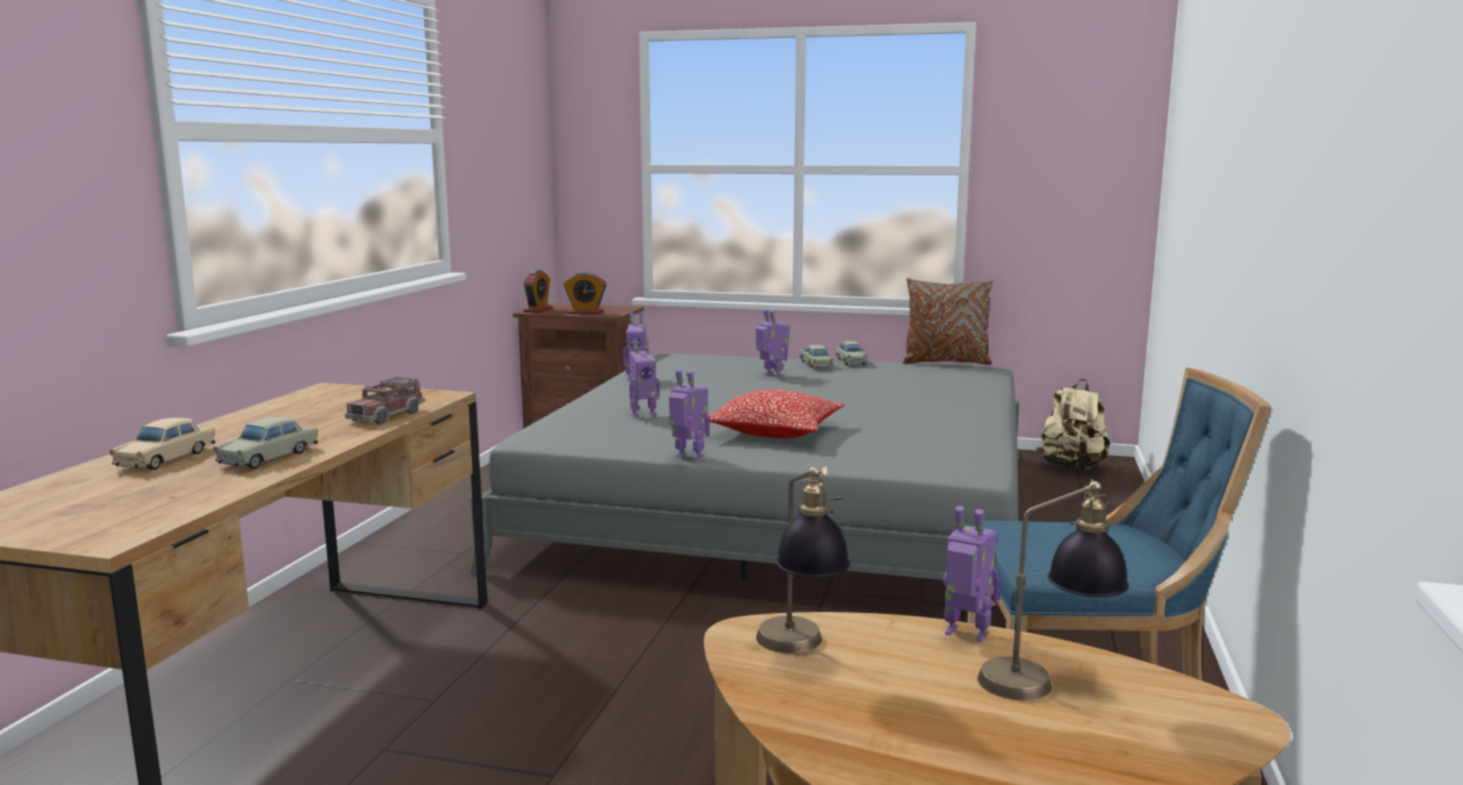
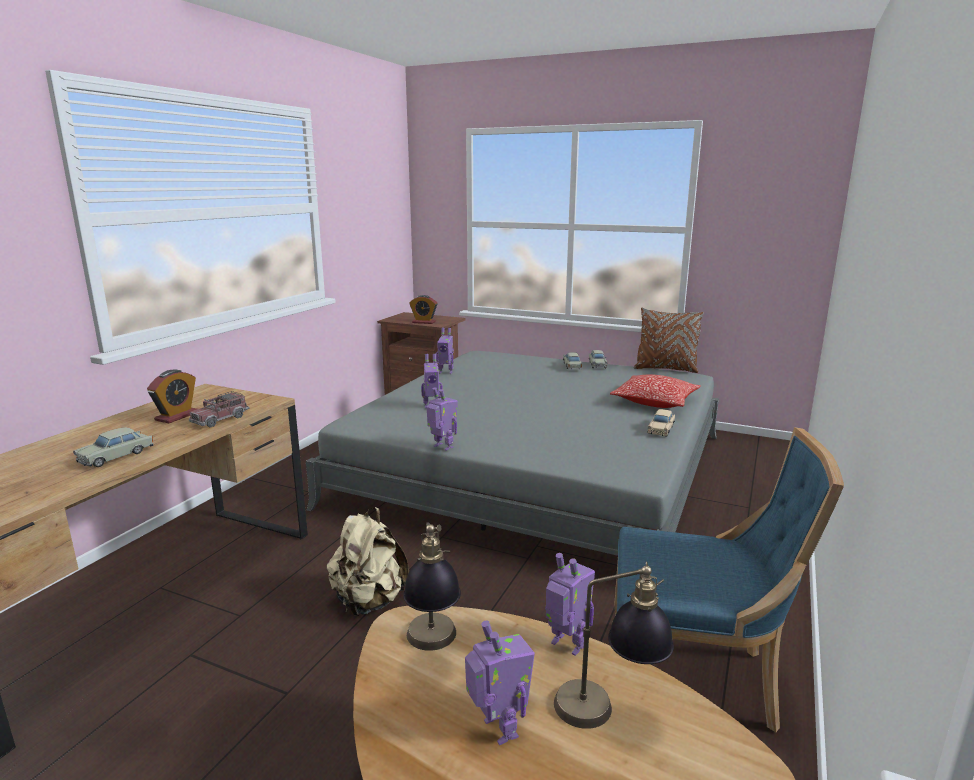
camera: 10 degrees right, 5 degrees up
beige toy car [109,418,215,470] -> beige toy car moved to [647,409,675,437]
alarm clock [524,270,553,313] -> alarm clock moved to [147,370,197,423]
pillow [709,389,844,439] -> pillow moved to [610,375,701,408]
toy robot [756,309,790,378] -> toy robot moved to [465,620,535,745]
beige backpack [1036,379,1110,470] -> beige backpack moved to [327,507,409,616]

